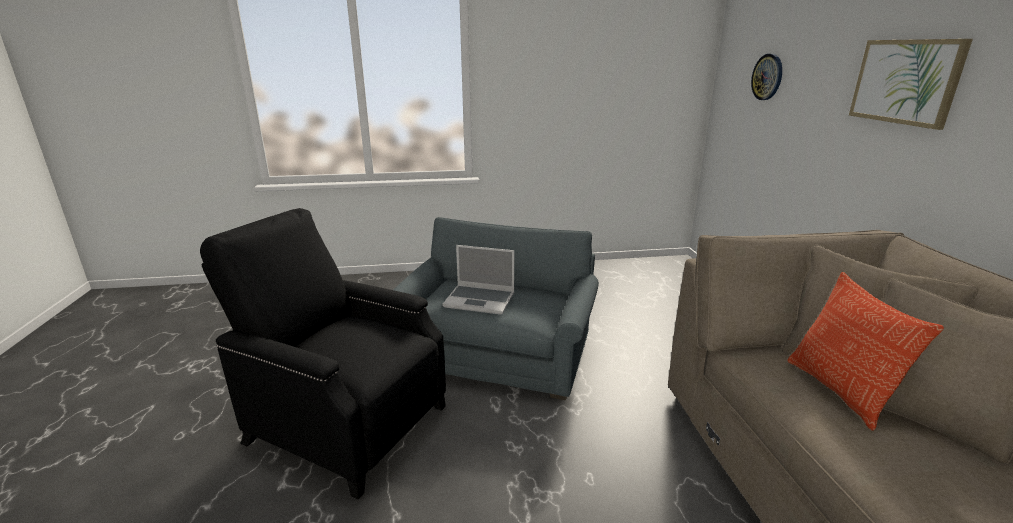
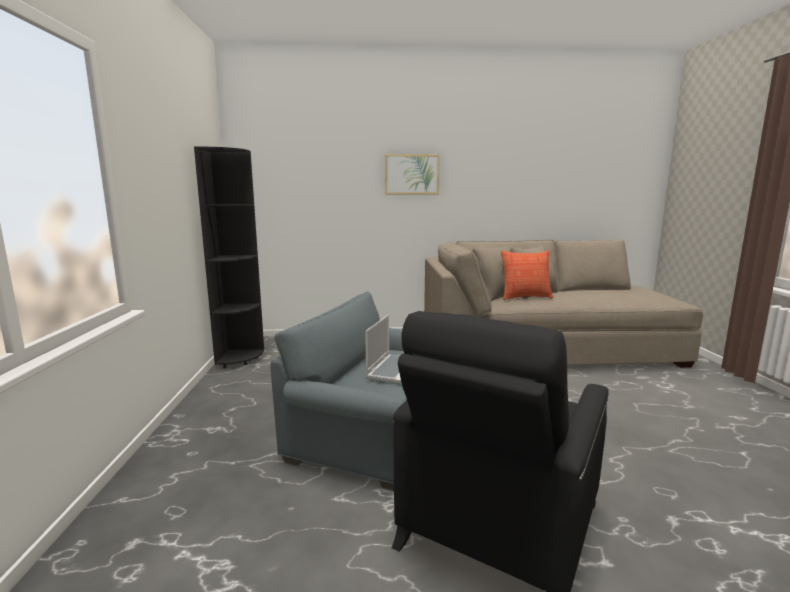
camera: 85 degrees left, 10 degrees down
wall clock [751,54,782,100] -> none
none -> black bookcase [194,147,264,368]

